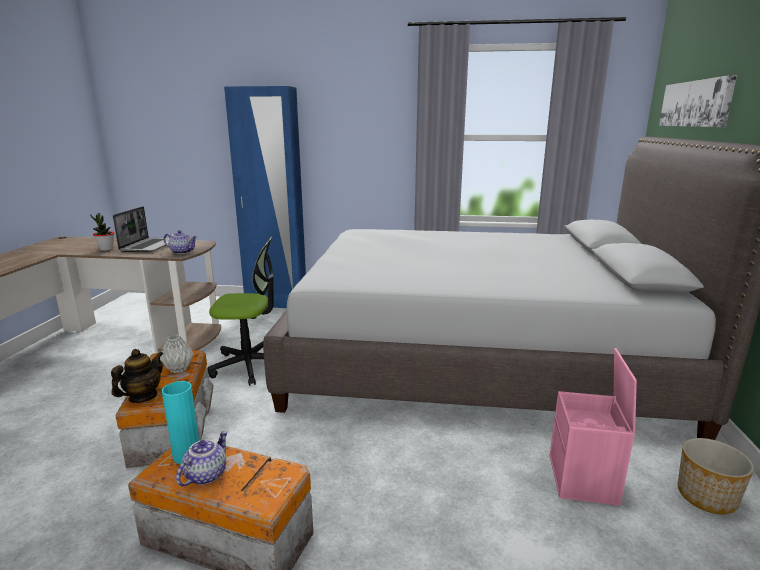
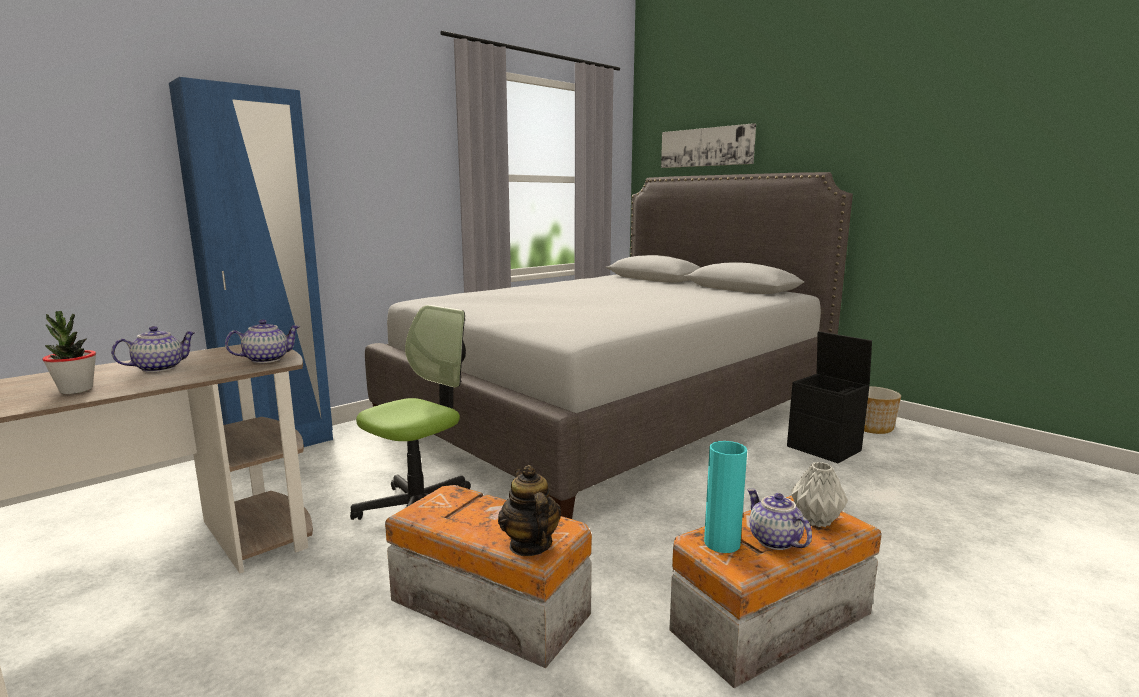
camera: 50 degrees left, 5 degrees down
laptop [113,206,169,252] -> teapot [111,326,196,372]
grey vase [160,335,193,373] -> grey vase moved to [791,462,848,527]
pink storage box [550,348,637,506] -> black storage box [787,331,872,463]

